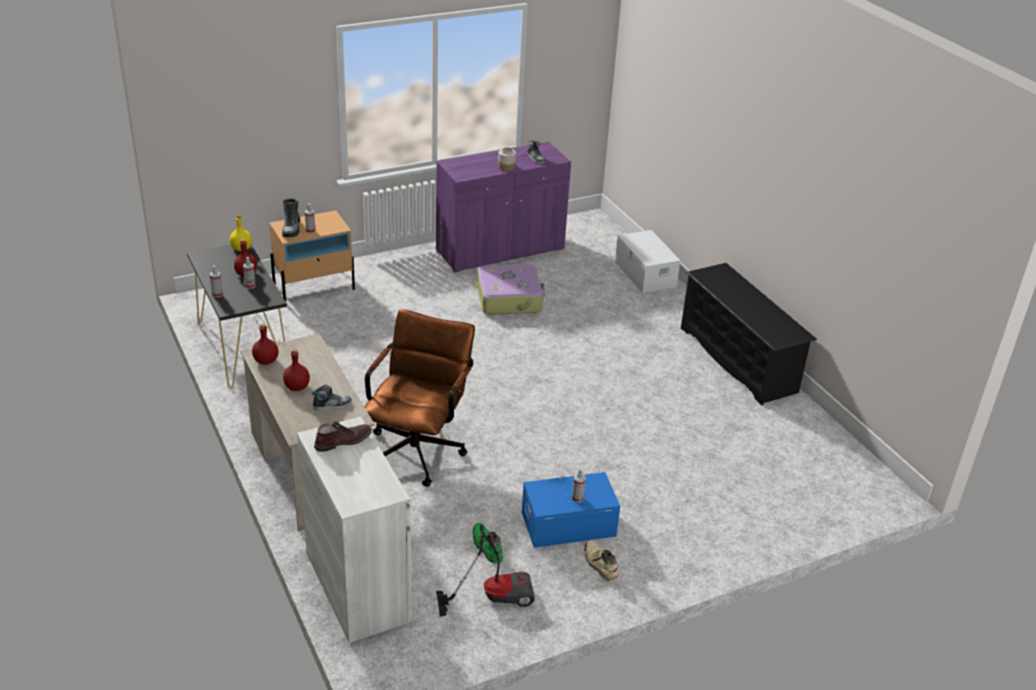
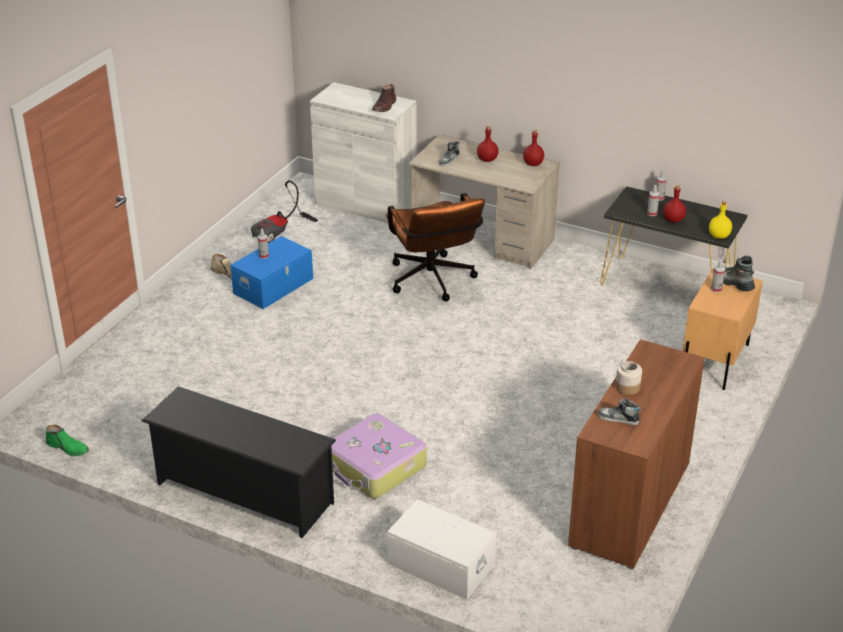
camera: 145 degrees right, 0 degrees up
purple cabinet [436,142,571,273] -> brown cabinet [568,339,705,570]
green boot [473,523,503,564] -> green boot moved to [46,425,89,456]
suitcase [477,264,545,315] -> suitcase moved to [331,413,427,499]

